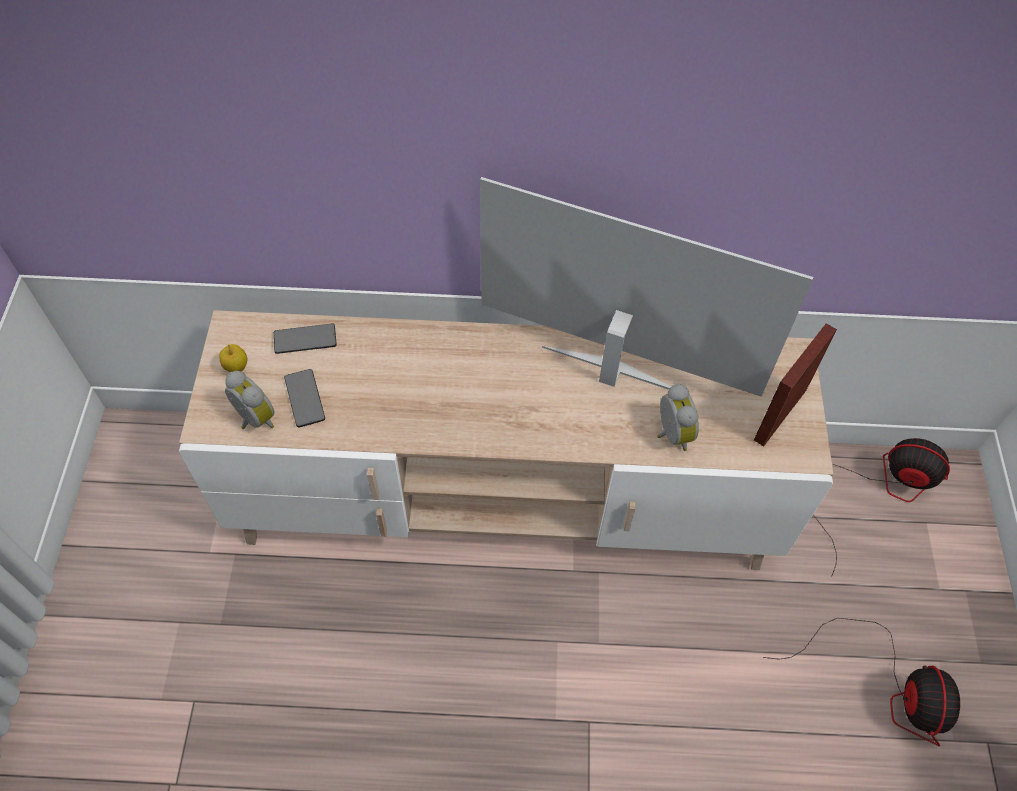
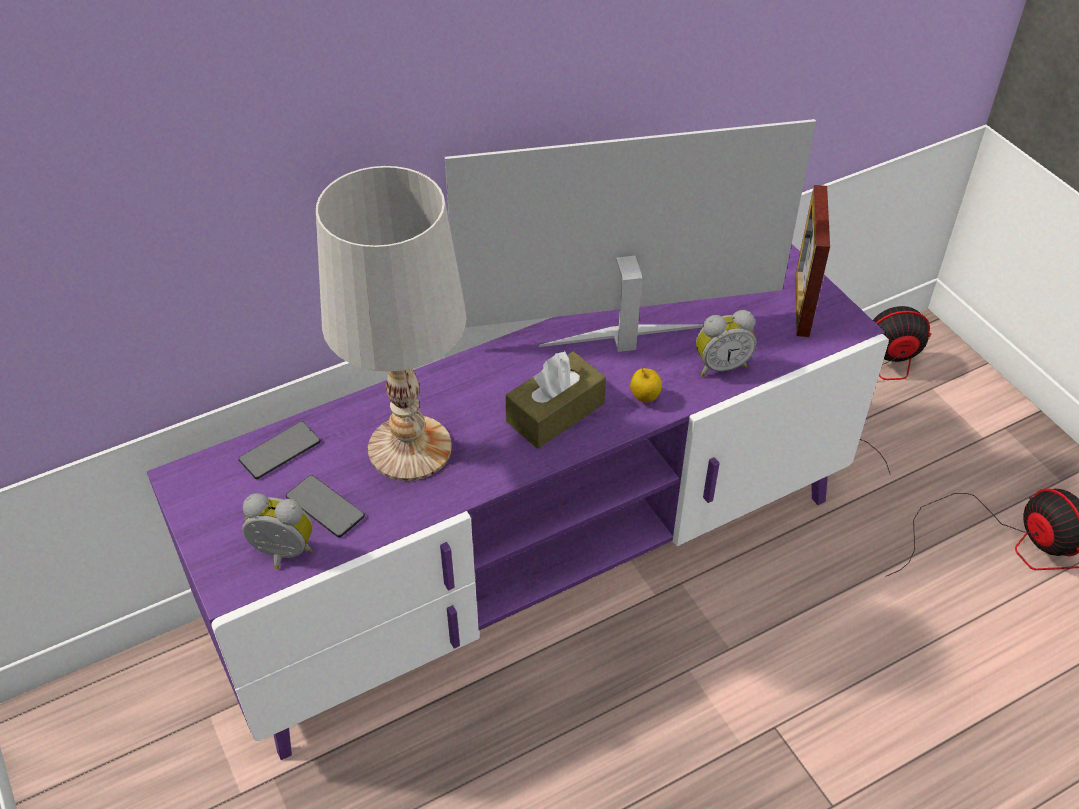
camera: 30 degrees left, 10 degrees down
beige tv stand [179,310,833,570] -> purple tv stand [147,244,889,760]
apple [219,344,247,372] -> apple moved to [630,368,662,402]
alarm clock [657,384,699,451] -> alarm clock turned 120 degrees clockwise [696,310,757,376]
none -> white table lamp [316,166,467,481]
none -> brown tissue box [505,351,606,449]

